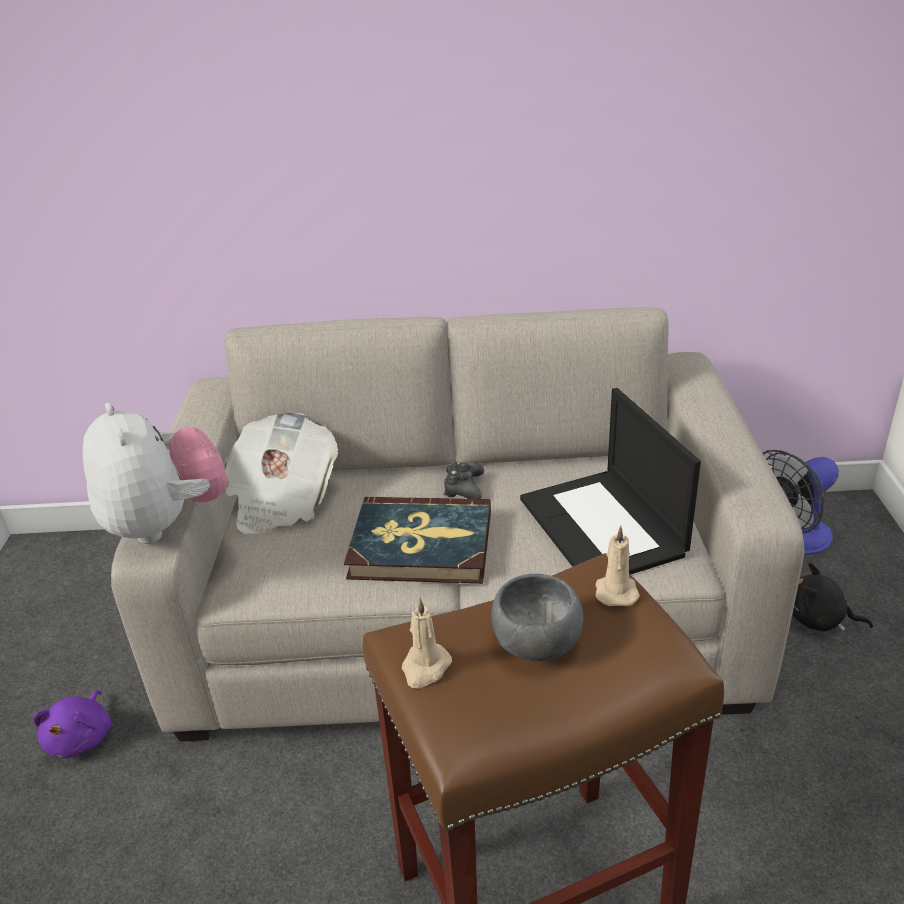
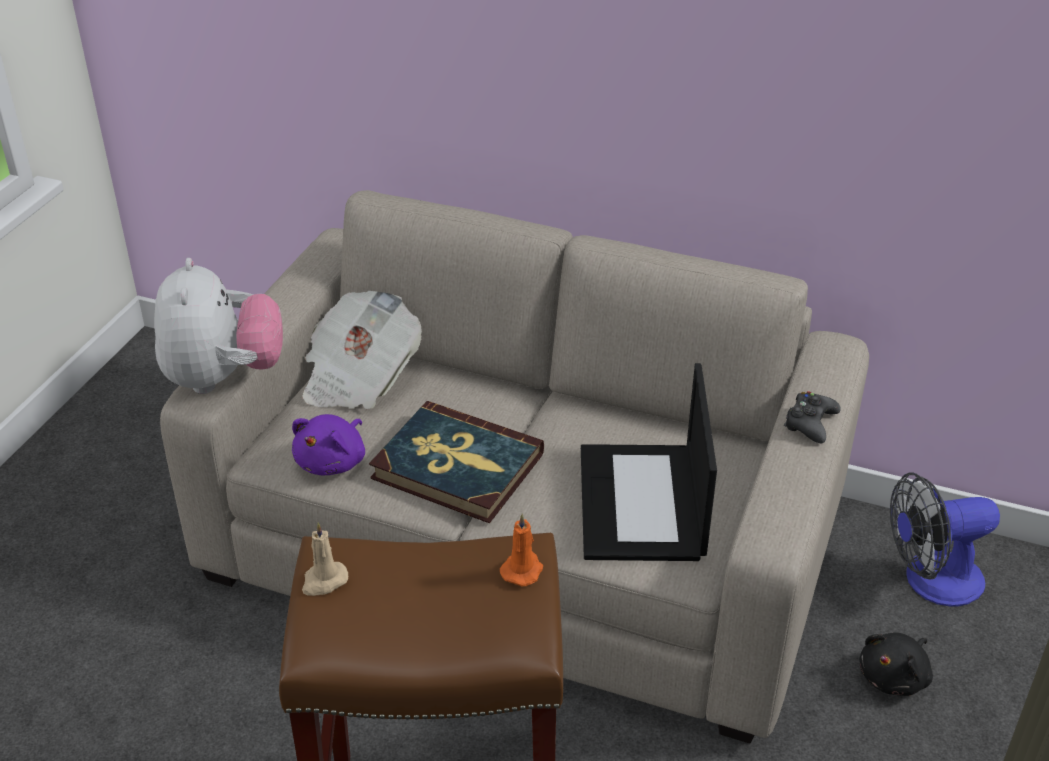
camera: 20 degrees right, 5 degrees up
purple plush toy [33,690,111,758] -> purple plush toy moved to [292,414,365,475]
black game controller [444,462,484,499] -> black game controller moved to [784,391,841,443]
grey bowl [491,574,583,661] -> none
beige candle [595,525,640,606] -> orange candle [500,514,543,586]
black plush toy [792,563,873,632] -> black plush toy turned 90 degrees counterclockwise [859,633,933,696]

